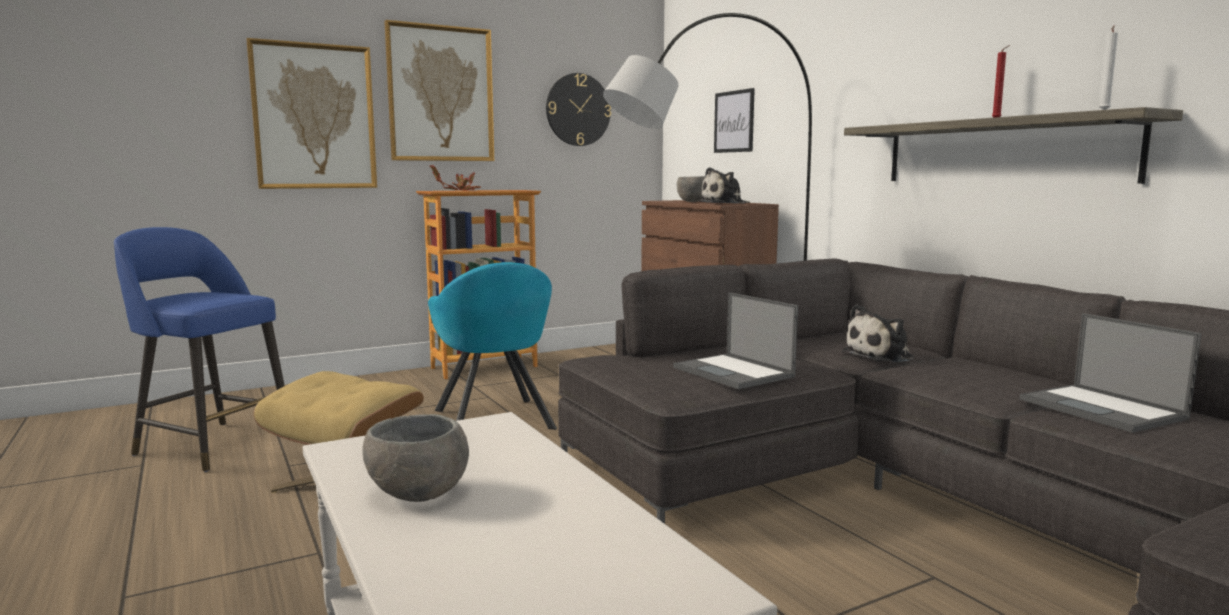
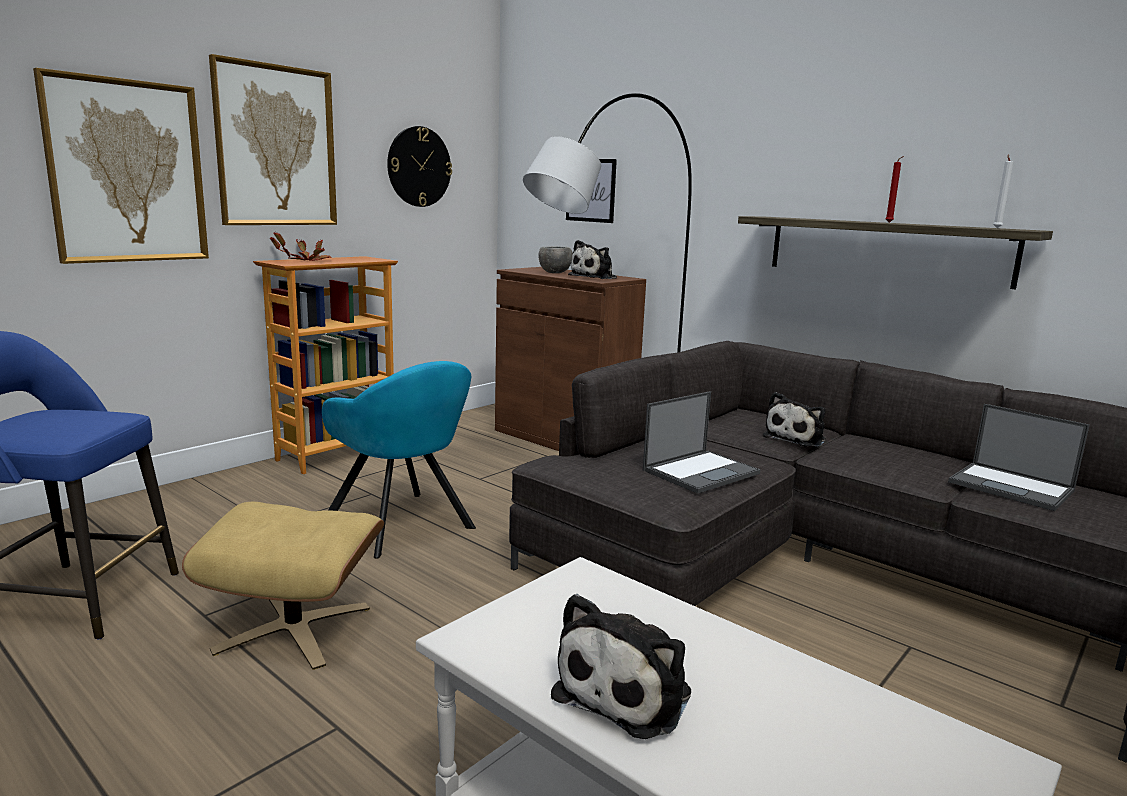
camera: 20 degrees left, 5 degrees up
grey bowl [362,414,469,502] -> plush toy [551,594,691,739]
laptop [673,292,798,389] -> laptop turned 75 degrees counterclockwise [643,391,761,494]

